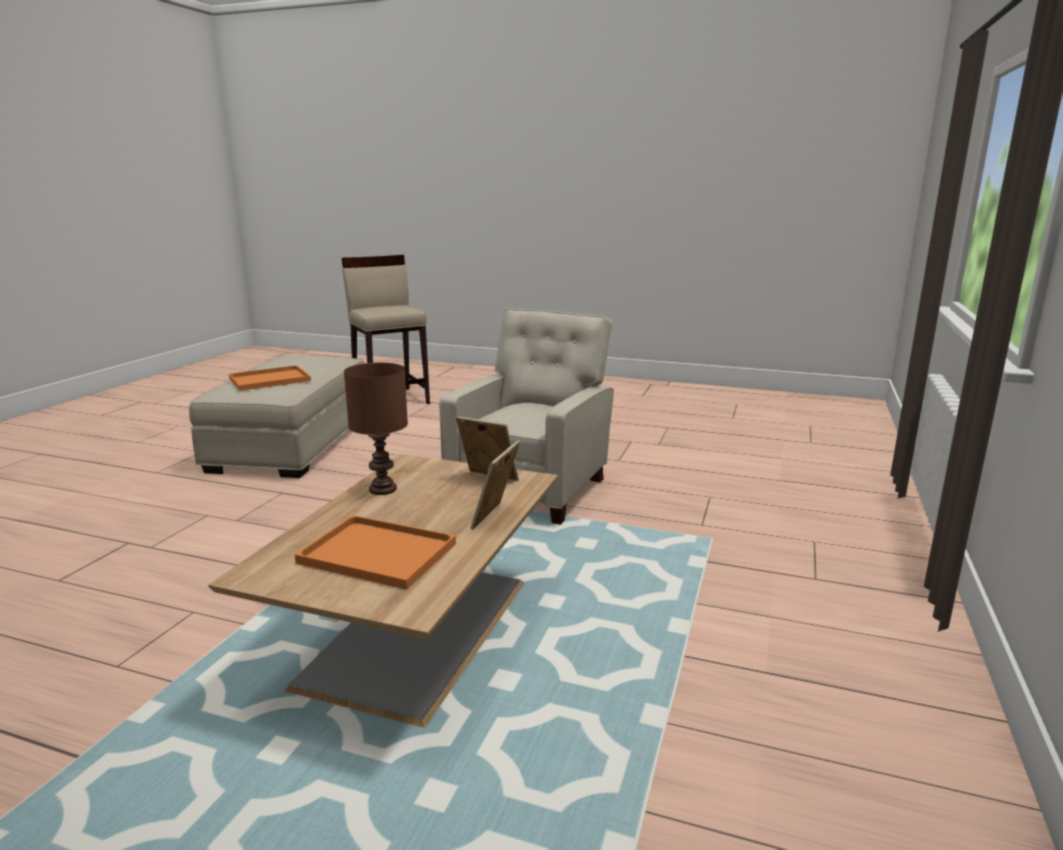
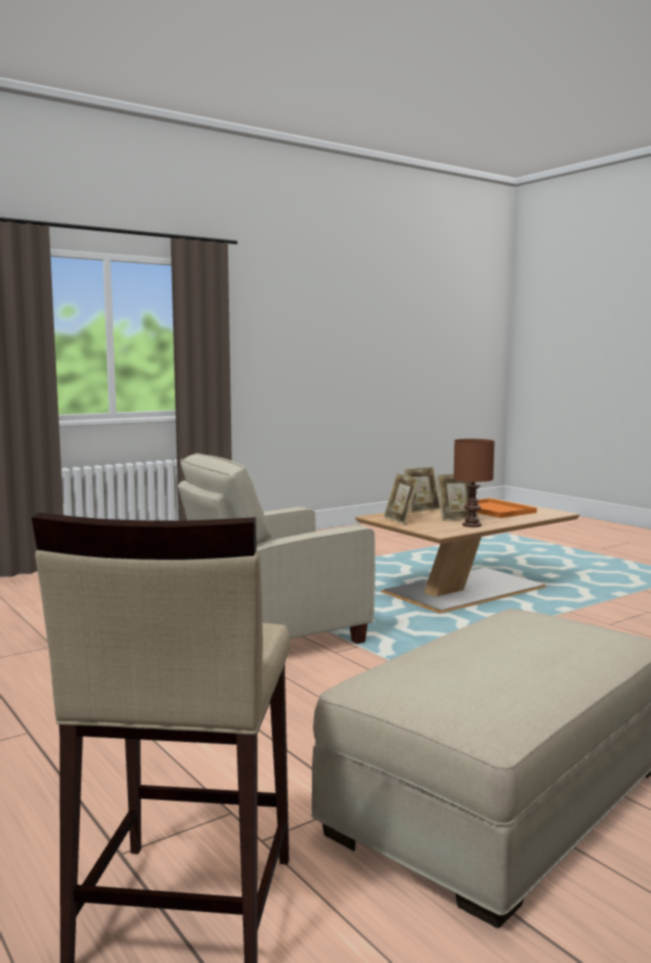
camera: 145 degrees left, 10 degrees down
orange tray [229,365,311,391] -> none
none -> picture frame [437,474,478,521]

